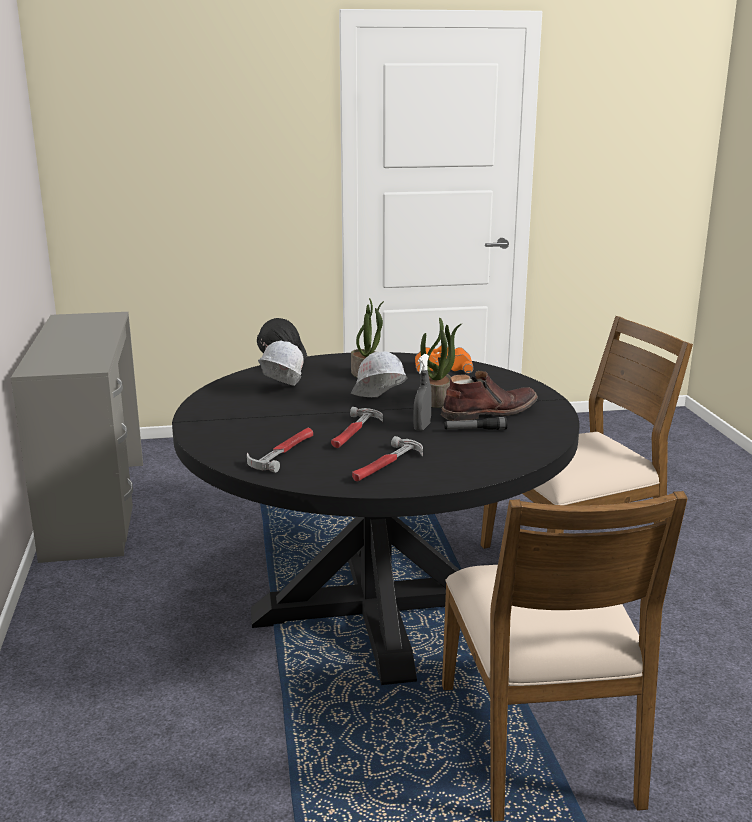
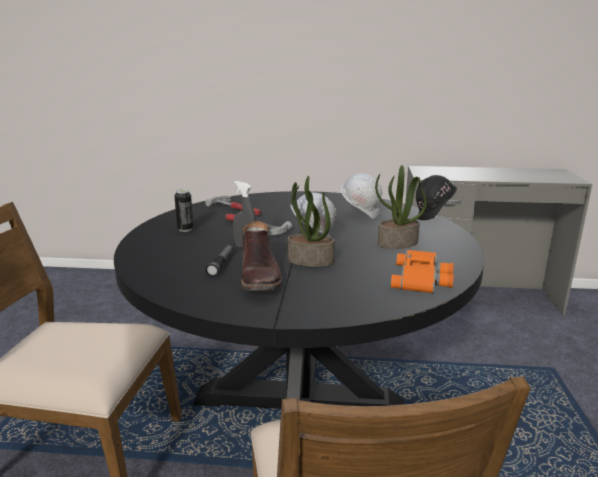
camera: 105 degrees right, 0 degrees up
hammer [352,436,423,481] -> can [175,189,194,232]

